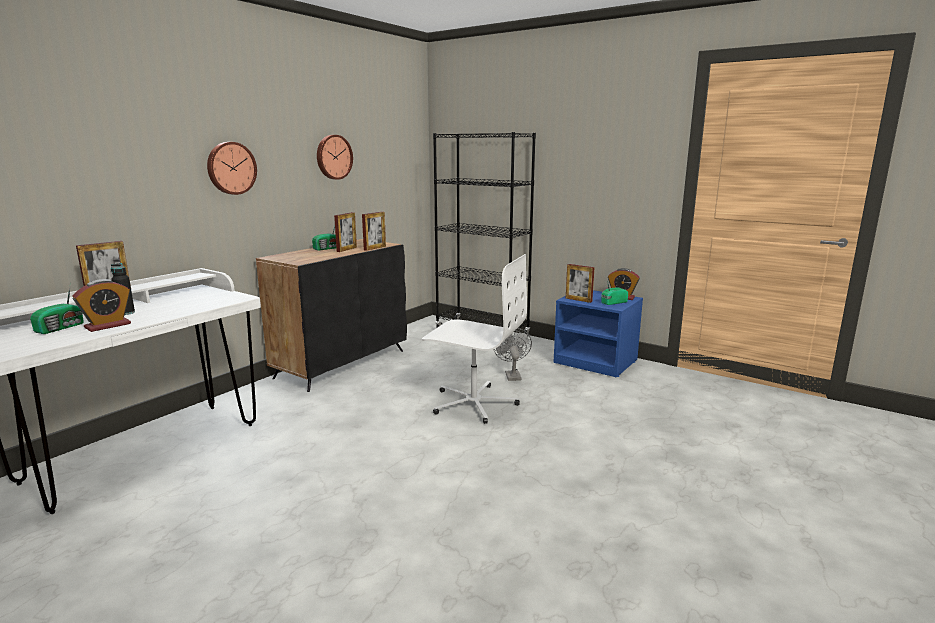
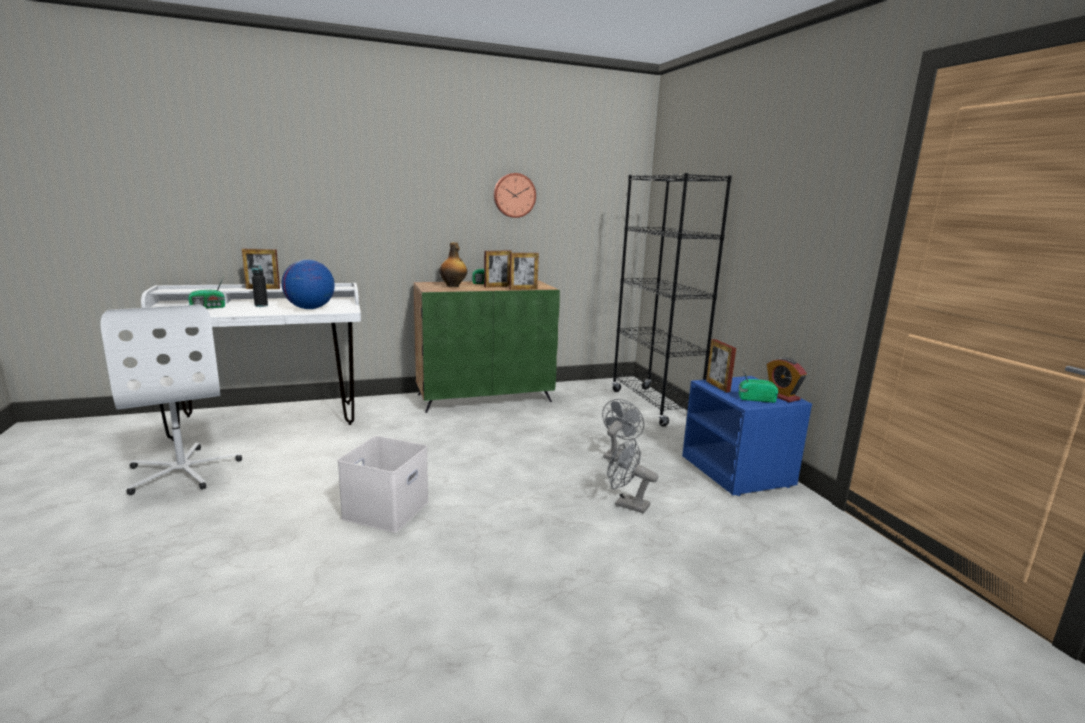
camera: 35 degrees right, 0 degrees up
alarm clock [73,279,131,332] -> none
wall clock [207,142,257,195] -> none
black cabinet [256,239,407,392] -> green cabinet [414,281,560,413]
white office chair [422,254,527,424] -> white office chair moved to [100,304,242,495]
none -> globe [281,259,335,309]
none -> white storage box [338,436,429,533]
none -> bottle [440,242,467,287]
none -> grey fan [607,439,658,514]

